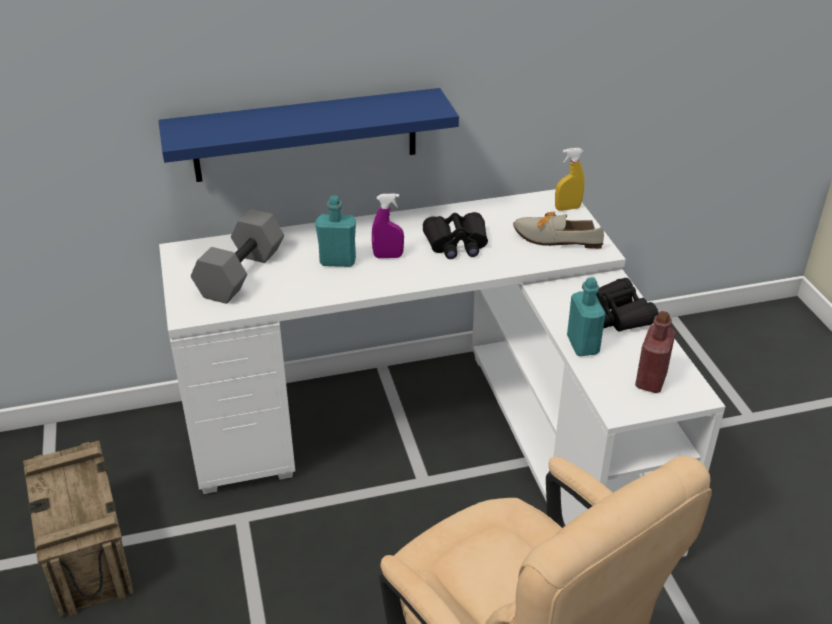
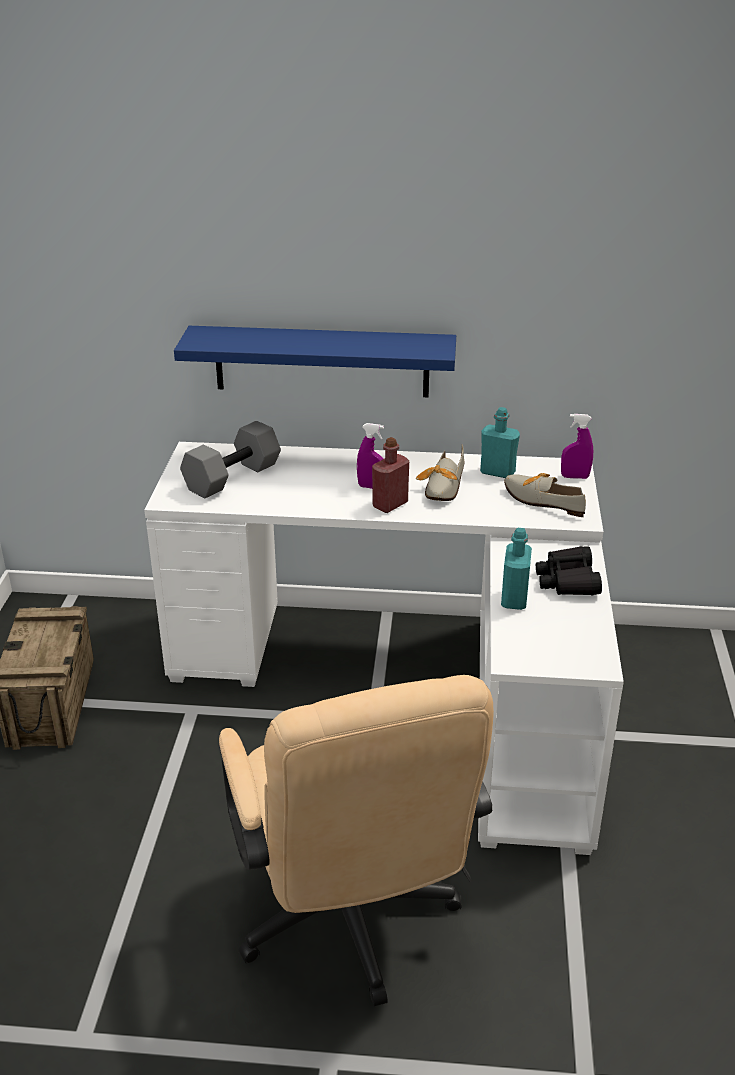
camera: 20 degrees right, 5 degrees down
turquoise bottle [315,196,356,267] -> turquoise bottle moved to [480,407,520,478]
black binoculars [423,212,488,259] -> shoe [416,444,464,501]
yellow spray bottle [555,148,585,211] -> purple spray bottle [561,414,593,479]
red bottle [635,311,676,393] -> red bottle moved to [372,437,409,513]

